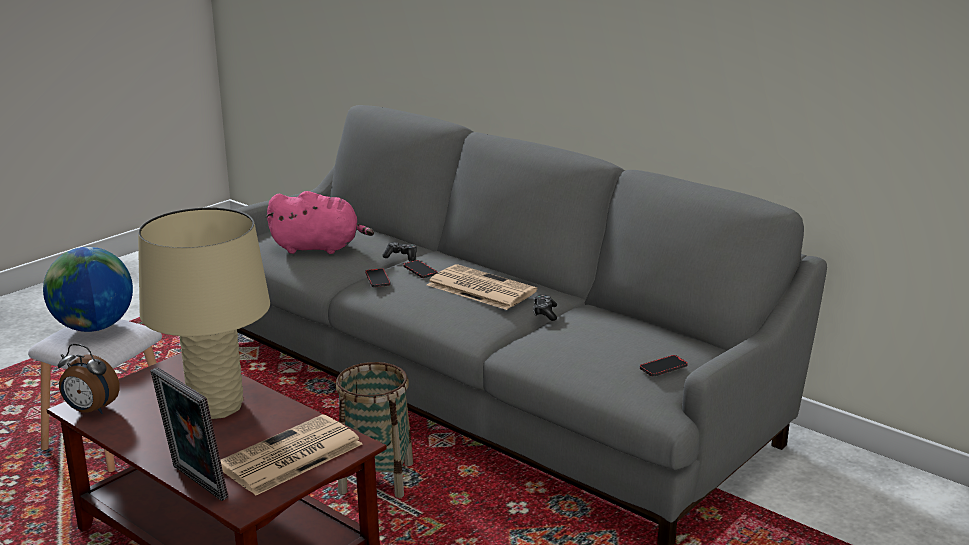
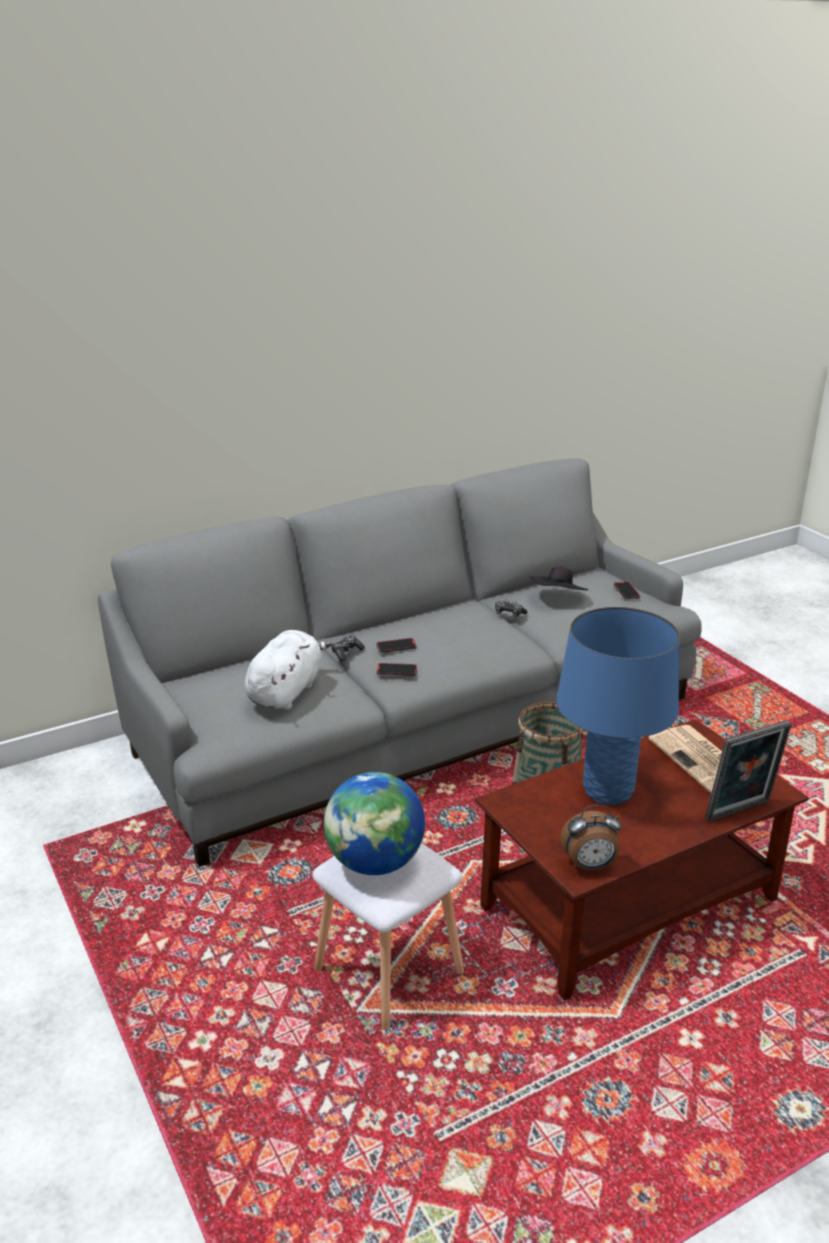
camera: 70 degrees left, 5 degrees up
alarm clock [57,344,120,414] -> alarm clock turned 45 degrees clockwise [560,805,622,871]
beige table lamp [138,207,270,419] -> blue table lamp [556,607,680,805]
pink plush toy [266,191,374,254] -> white plush toy [245,630,332,710]
newspaper [427,264,537,310] -> none
none -> black hat [530,567,588,590]

